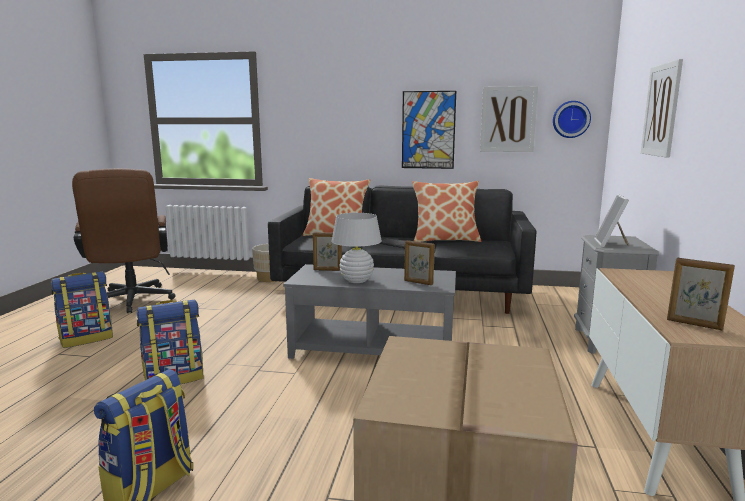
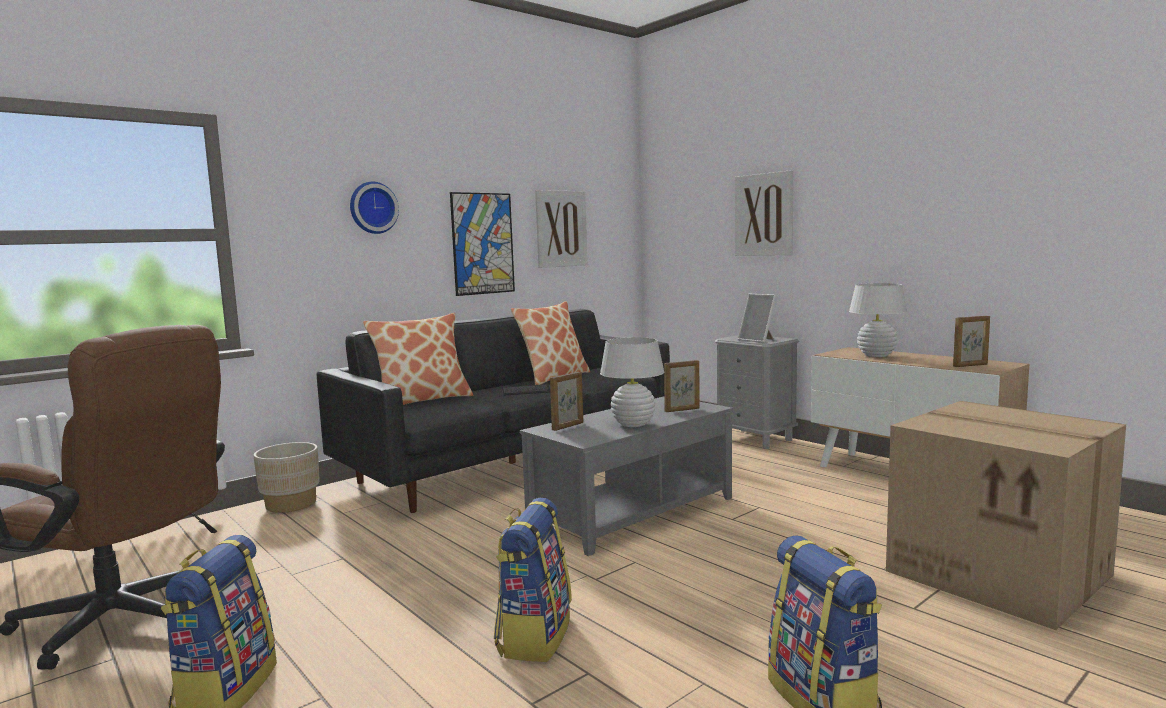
camera: 50 degrees left, 5 degrees down
wall clock [553,101,591,138] -> wall clock moved to [350,182,399,234]
none -> white table lamp [849,283,907,357]

